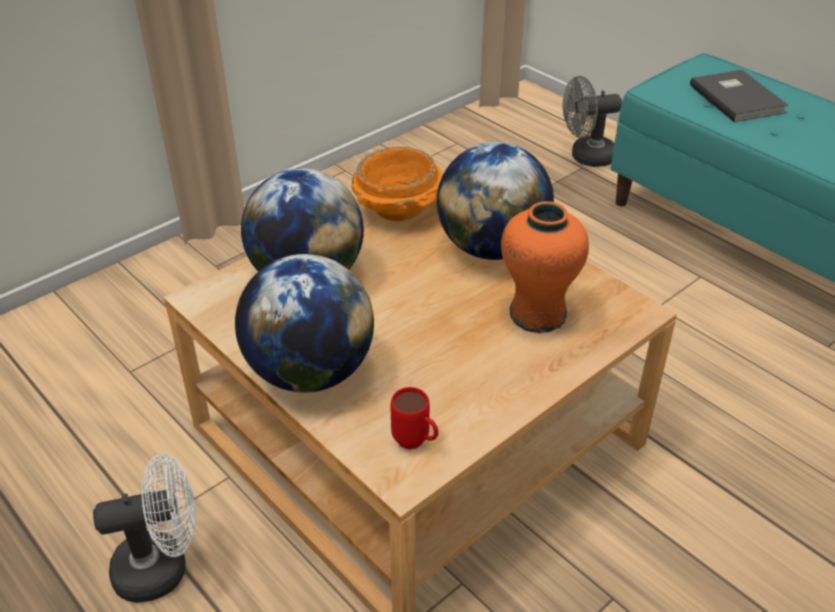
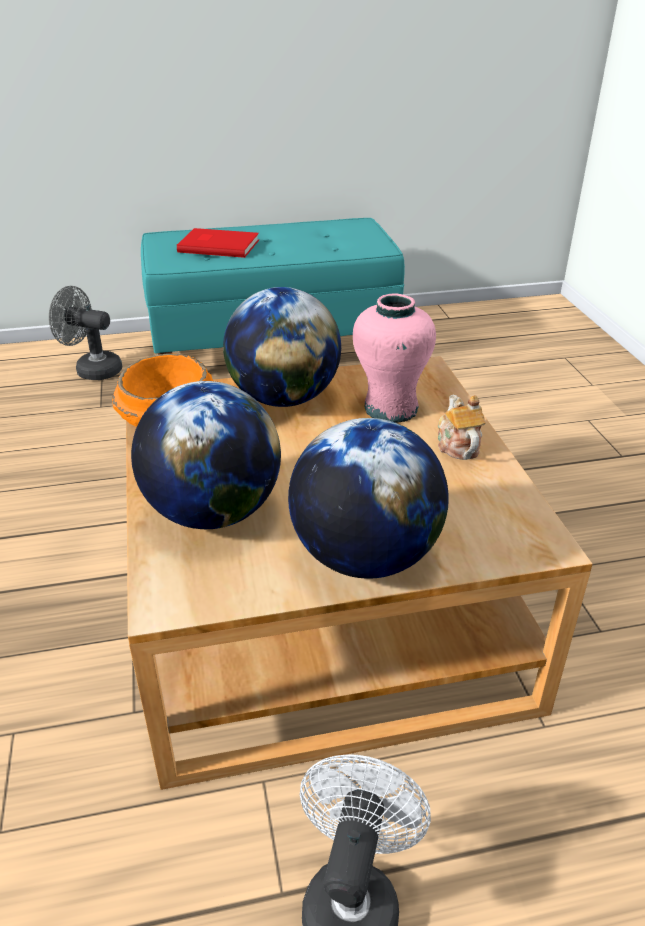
camera: 60 degrees left, 5 degrees down
red mug [391,387,438,449] -> none
orange vase [501,201,589,333] -> pink vase [353,294,436,423]
grey fan [562,76,622,167] -> grey fan turned 90 degrees clockwise [49,286,122,380]
grey book [690,70,788,122] -> red book [177,228,259,258]
none -> teapot [438,395,485,460]

